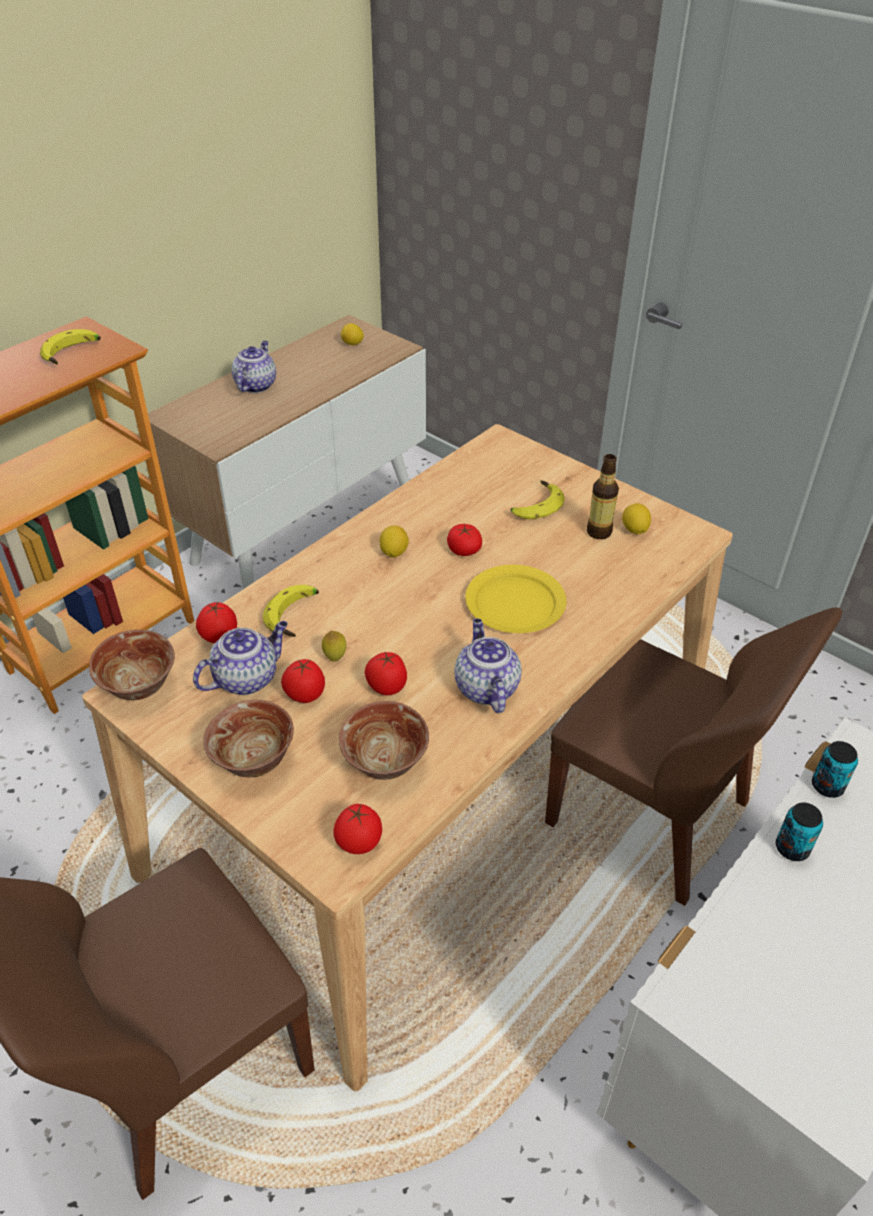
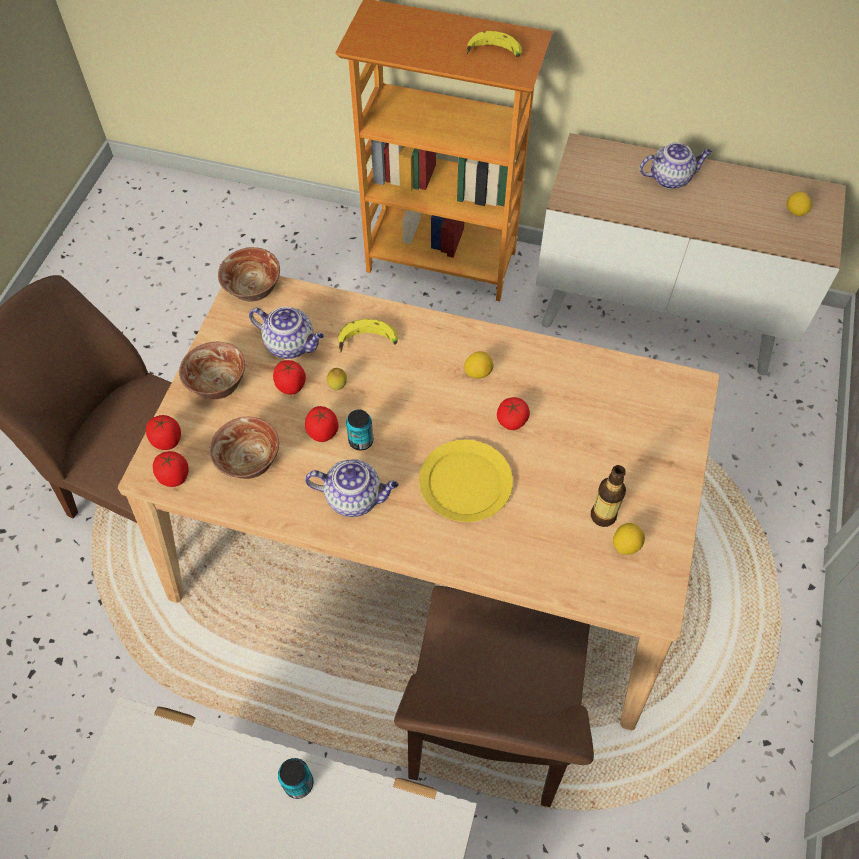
camera: 65 degrees right, 15 degrees up
tomato [196,601,237,643] -> tomato moved to [146,415,181,450]
teapot [454,619,522,713] -> teapot turned 45 degrees clockwise [305,459,399,517]
banana [511,480,565,519] -> none
can [812,741,858,798] -> can moved to [346,409,373,450]

